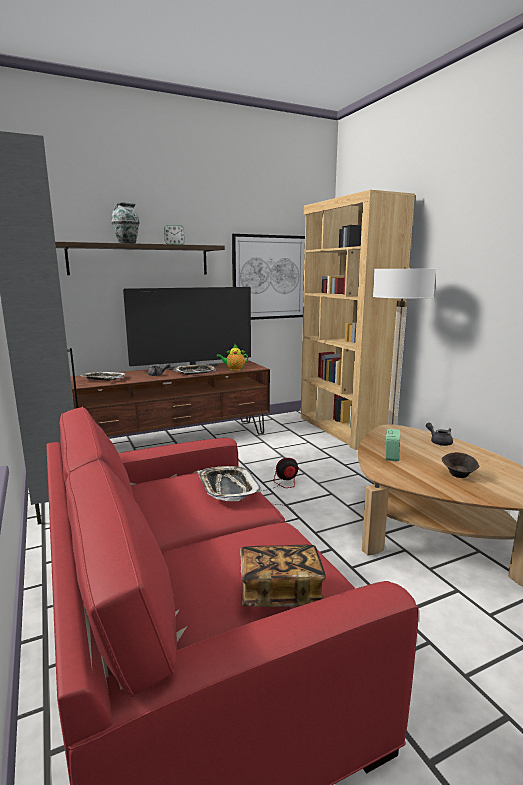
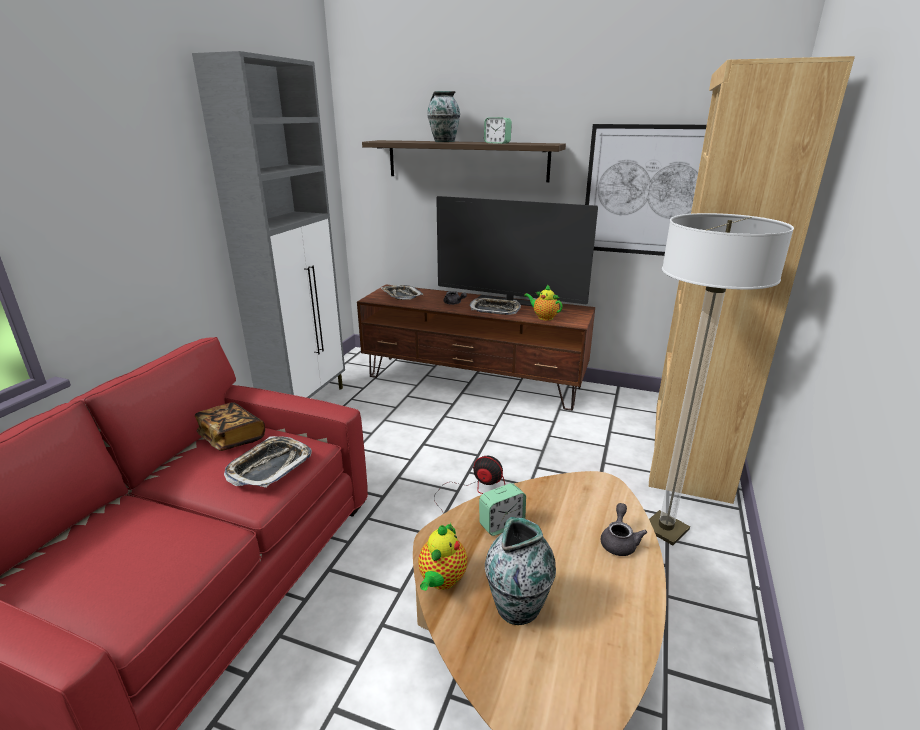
camera: 45 degrees right, 10 degrees up
book [240,545,326,607] -> book moved to [195,402,265,451]
brown bowl [442,452,480,478] -> vase [485,517,556,625]
none -> teapot [418,523,467,591]

